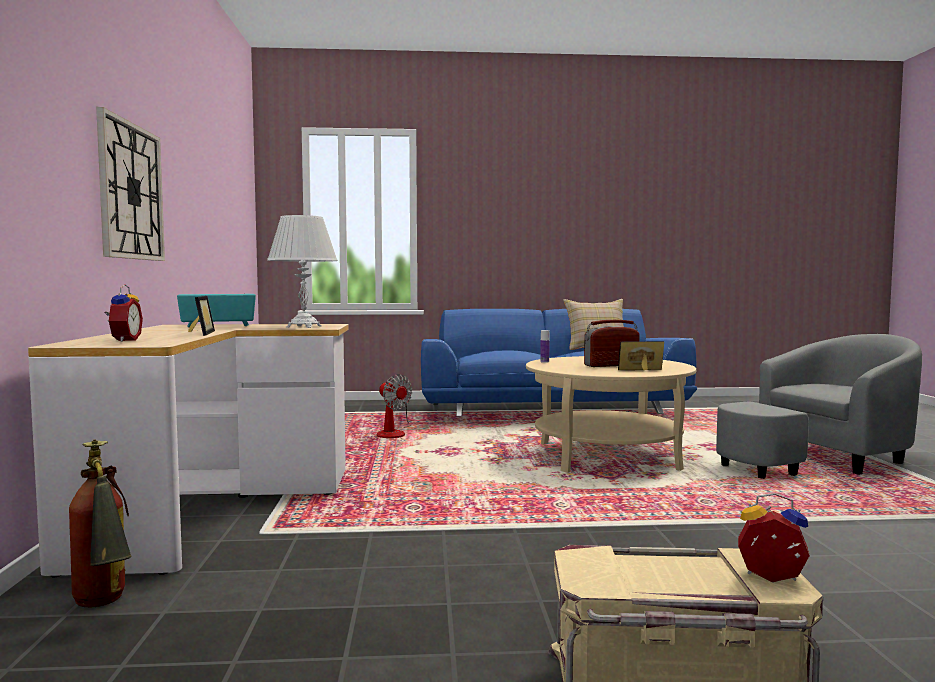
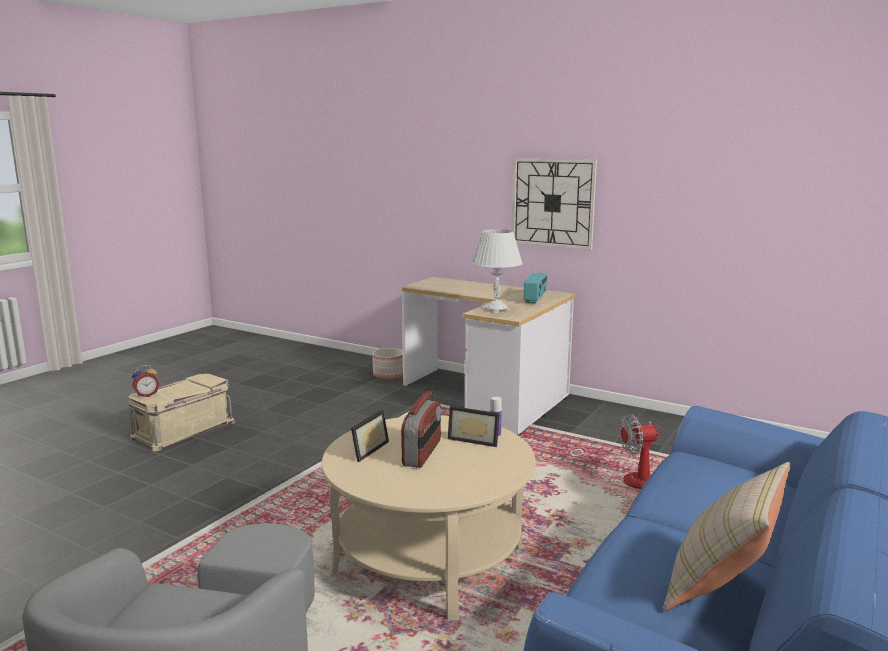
camera: 125 degrees right, 10 degrees up
fire extinguisher [69,439,132,607] -> planter [373,348,403,380]
alarm clock [105,284,143,342] -> none
picture frame [188,296,215,336] -> picture frame moved to [448,406,500,447]

